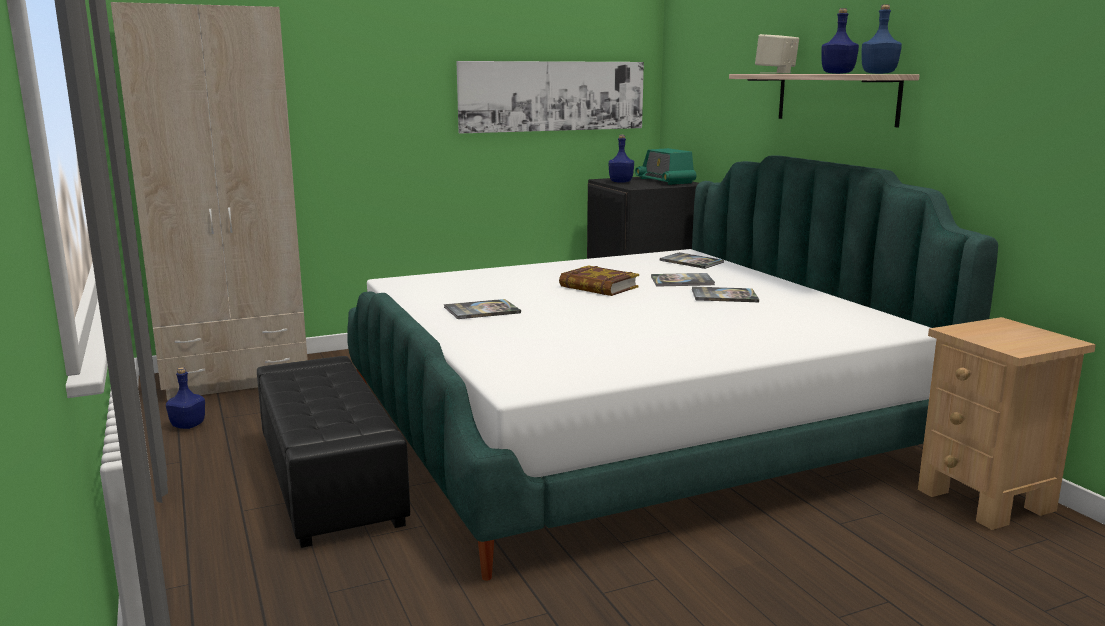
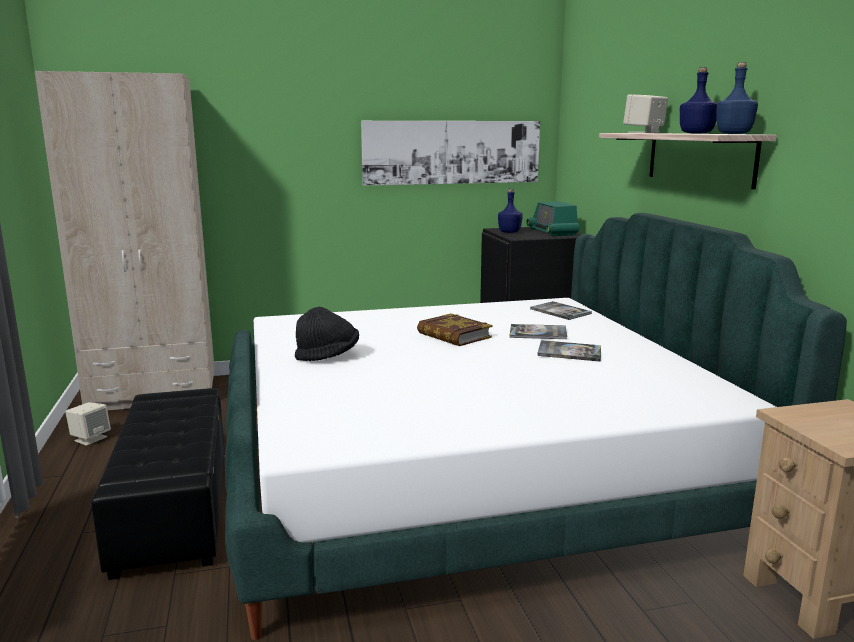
camera: 10 degrees right, 0 degrees up
blue bottle [166,367,205,429] -> beige speaker [65,402,111,446]
book [444,299,521,319] -> black hat [295,307,359,361]

